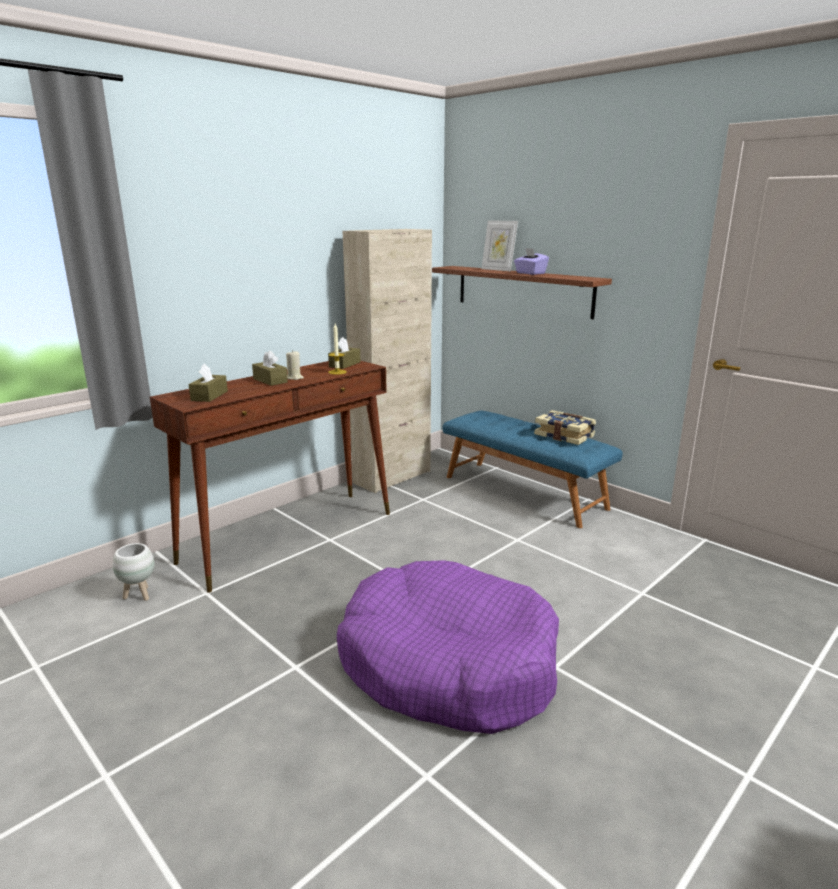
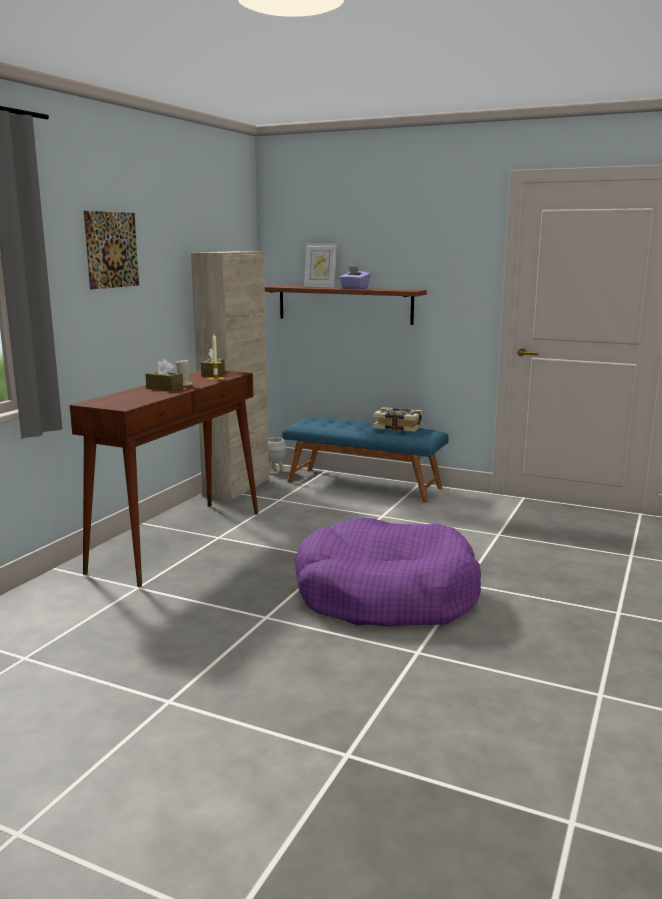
camera: 20 degrees left, 5 degrees down
white planter [113,543,155,601] -> white planter moved to [268,438,287,473]
brown tissue box [188,363,228,402] -> none
none -> picture [84,211,139,290]

